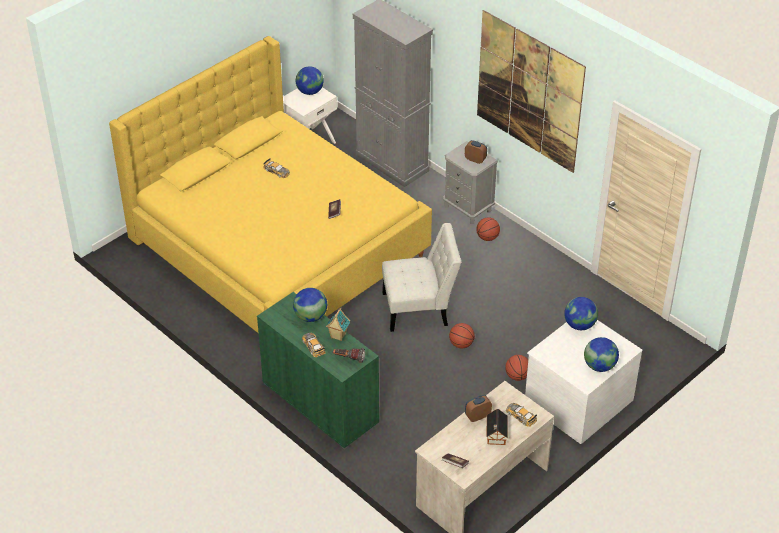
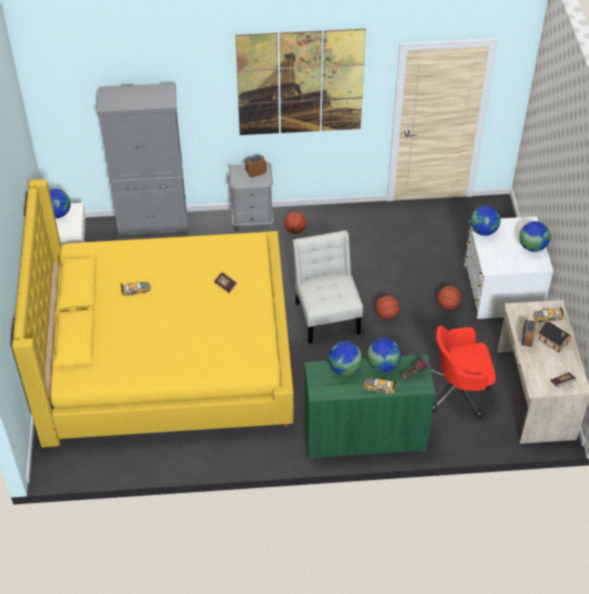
camera: 50 degrees left, 5 degrees up
toy house [326,308,350,341] -> globe [367,338,401,372]
white chair [382,223,461,332] -> white chair turned 45 degrees counterclockwise [293,230,363,343]
none -> red office chair [431,325,496,419]

